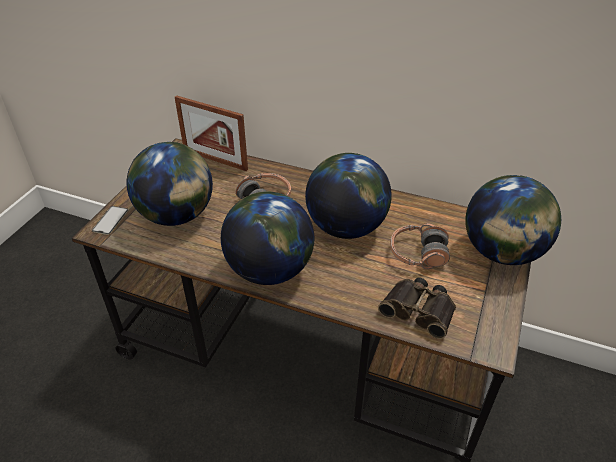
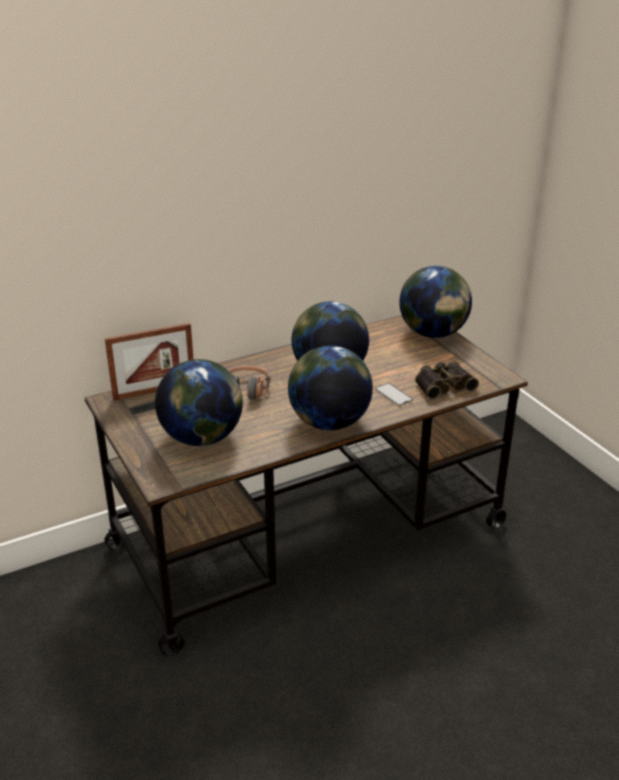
camera: 50 degrees left, 10 degrees down
phone [92,206,128,235] -> phone moved to [375,383,413,406]
headphones [390,223,450,270] -> none

